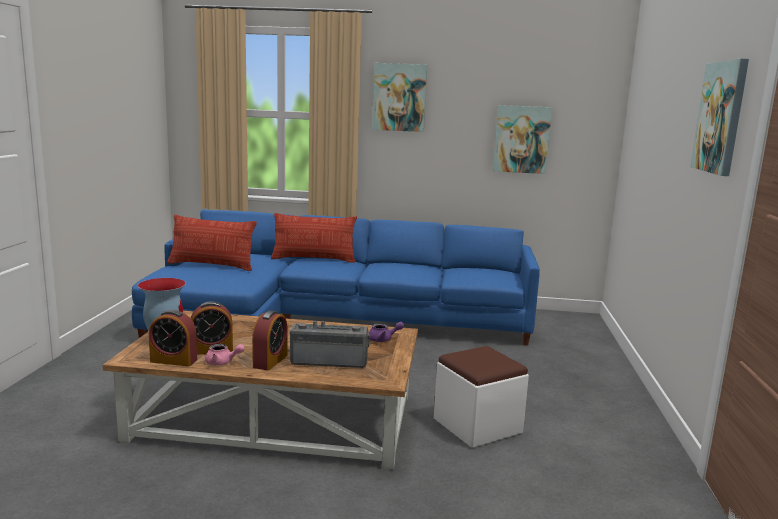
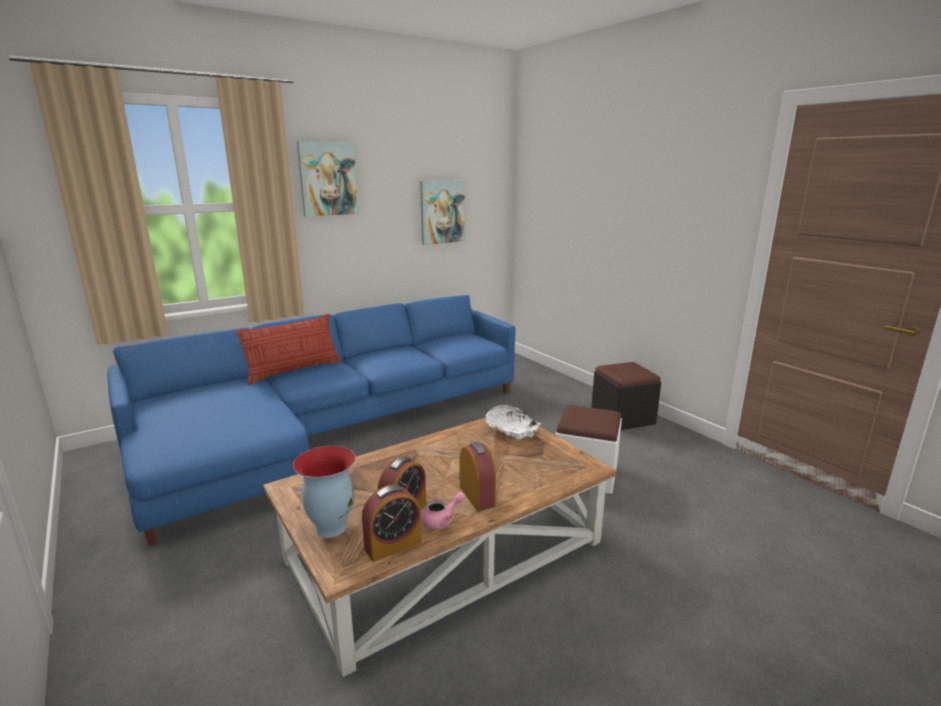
camera: 40 degrees left, 5 degrees up
pillow [167,215,257,271] -> none
radio [290,321,370,368] -> none
purple teapot [369,322,404,342] -> white bowl [486,405,541,439]
picture [690,59,749,176] -> none
none -> black ottoman [591,362,661,430]

